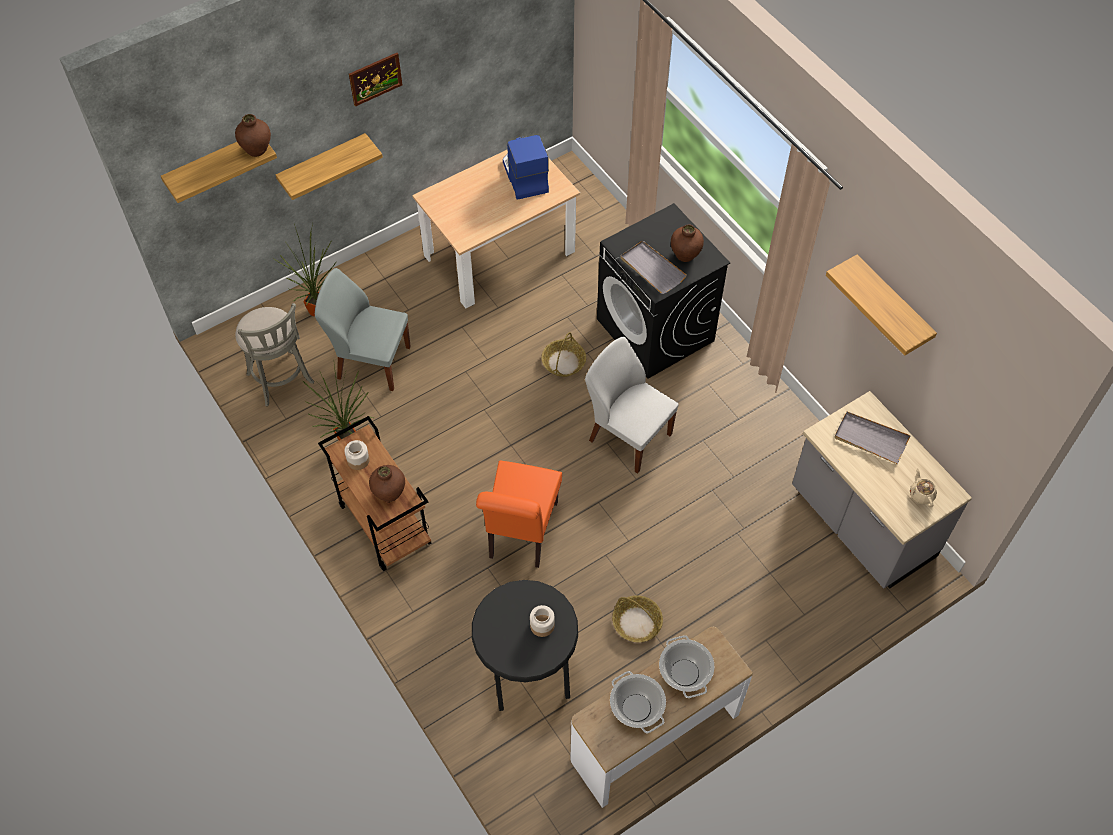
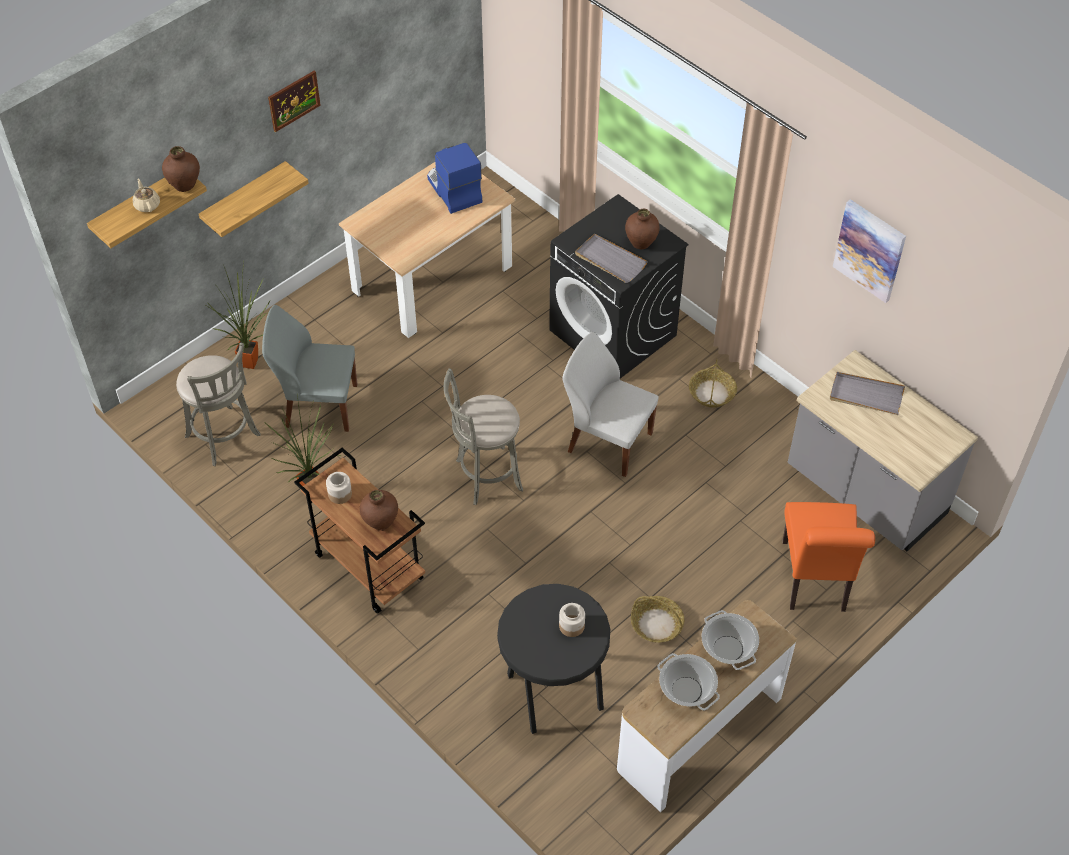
camera: 10 degrees left, 5 degrees down
orange chair [476,460,562,568] -> orange chair moved to [783,502,875,612]
basket [542,332,586,377] -> basket moved to [689,359,737,407]
shelf [826,255,937,356] -> picture [833,199,906,303]
beige teapot [910,468,937,507] -> beige teapot moved to [133,179,160,212]
none -> grey stool [444,368,523,505]

